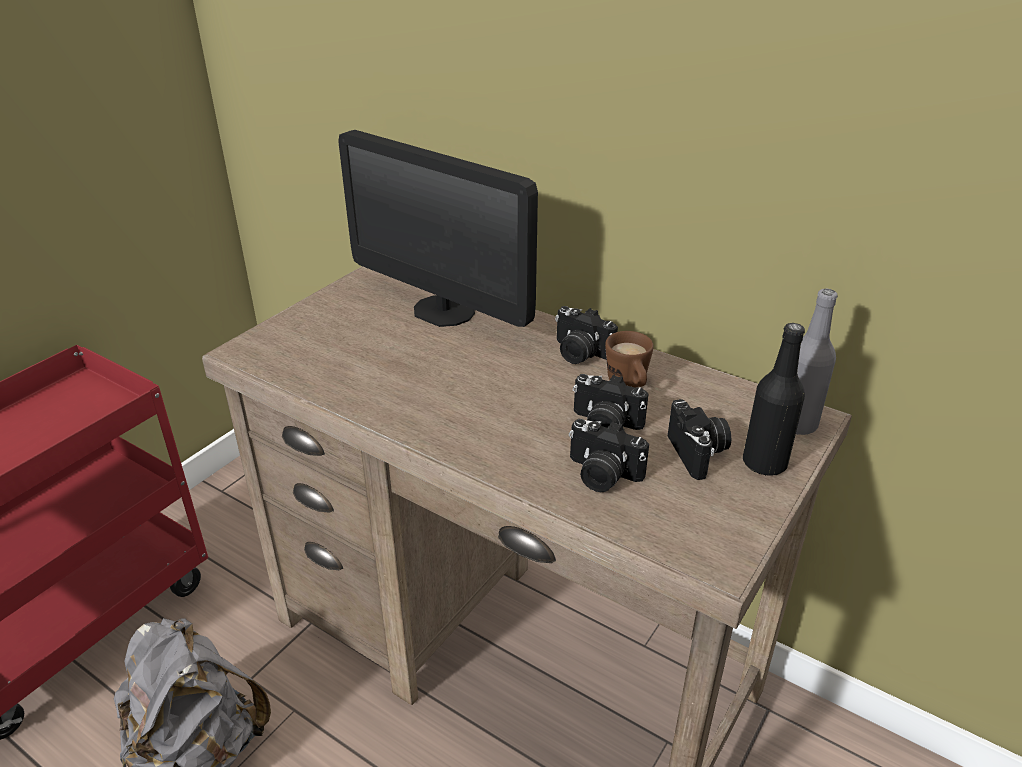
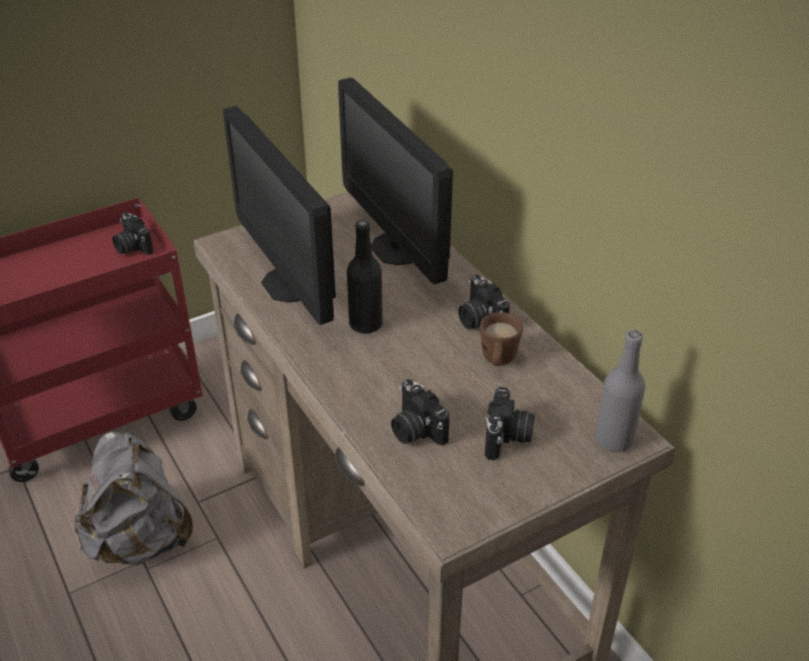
camera: 25 degrees right, 5 degrees up
camera [573,374,649,430] -> camera moved to [112,212,153,255]
black bottle [743,323,805,476] -> black bottle moved to [347,220,383,334]
none -> monitor [223,106,336,325]

